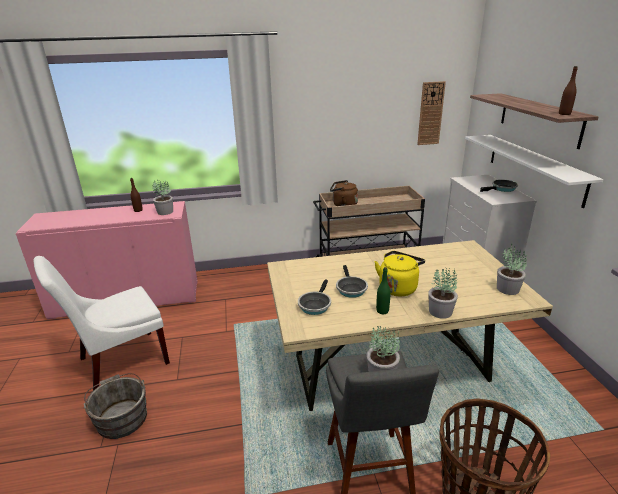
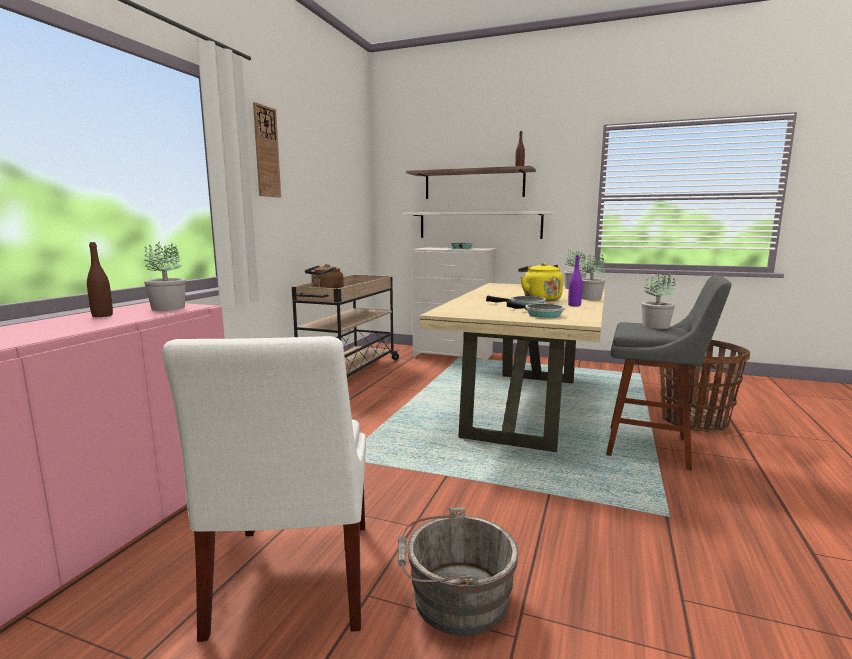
camera: 60 degrees left, 15 degrees down
green bottle [376,267,391,314] -> purple bottle [568,256,583,306]
wall clock [417,81,446,145] -> wall clock moved to [253,102,281,198]

